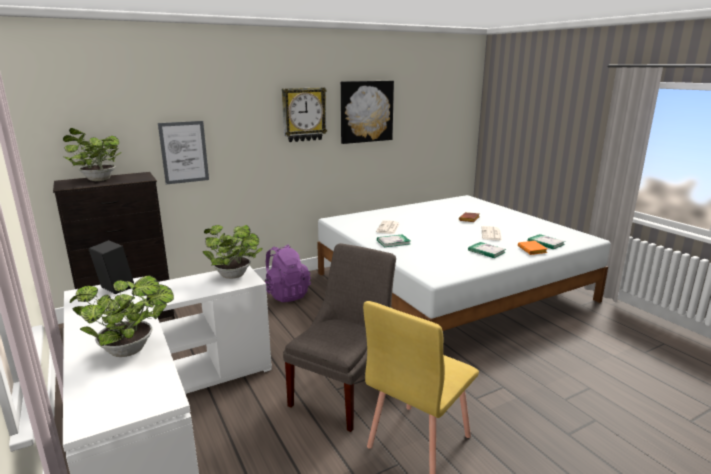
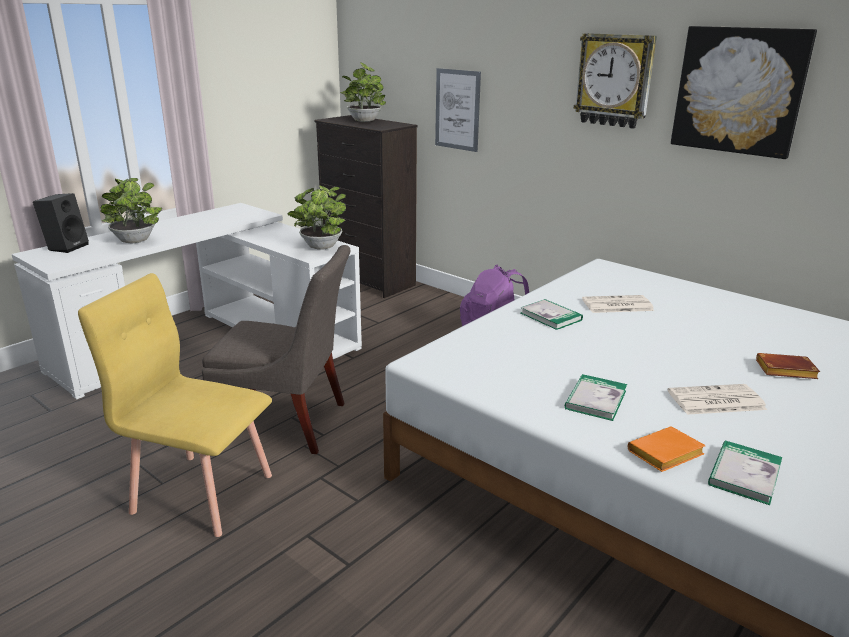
camera: 70 degrees right, 5 degrees up
black speaker [88,240,134,294] -> black speaker moved to [33,193,89,253]

